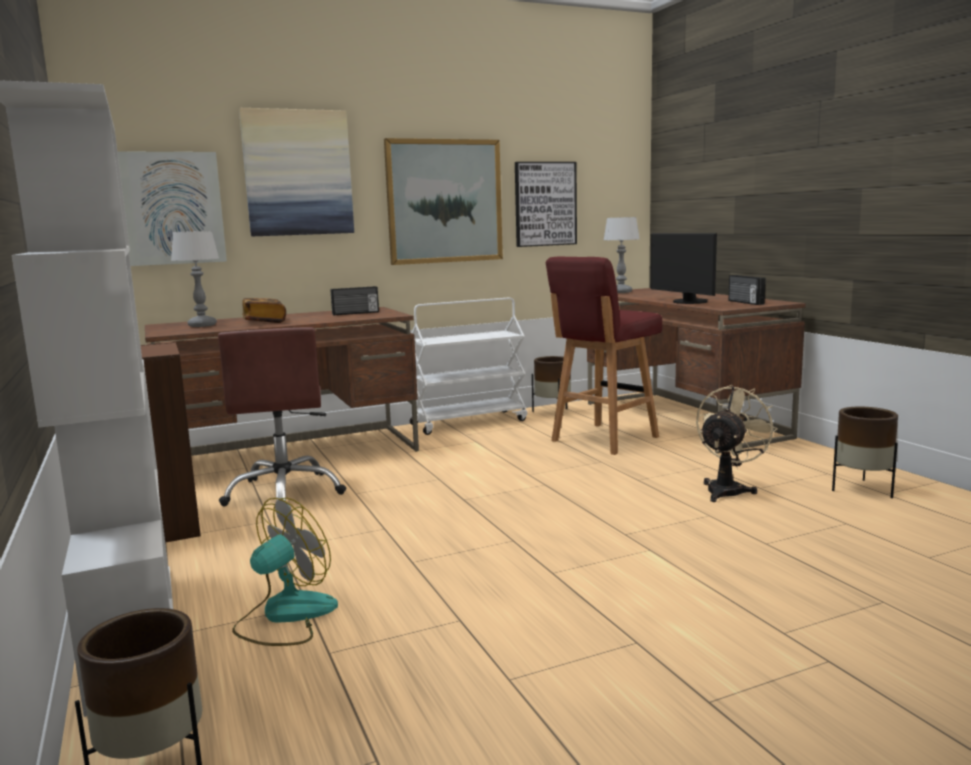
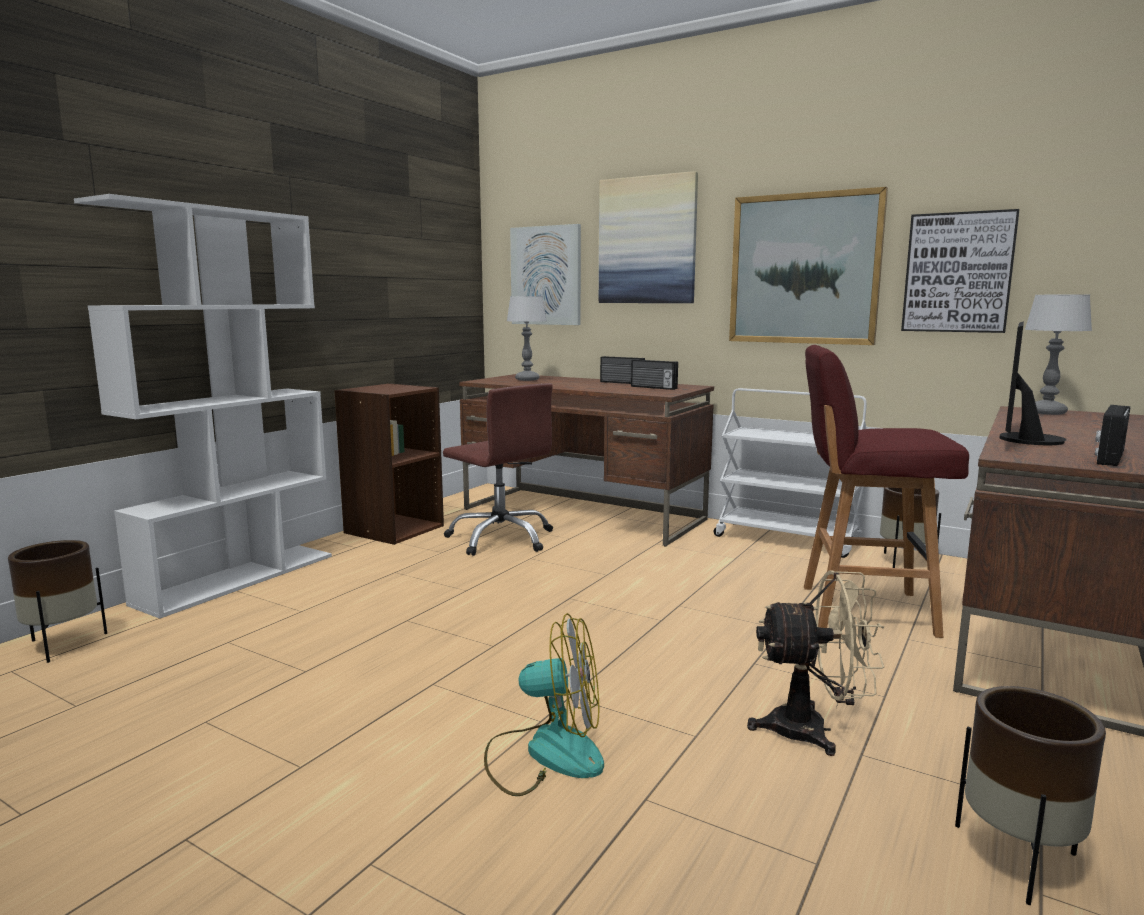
camera: 55 degrees right, 0 degrees up
brown office chair [218,327,346,506] -> brown office chair turned 90 degrees counterclockwise [443,383,553,556]
fan [232,498,338,646] -> fan moved to [484,613,604,796]
book [242,298,286,323] -> none
none -> radio [600,356,645,384]

